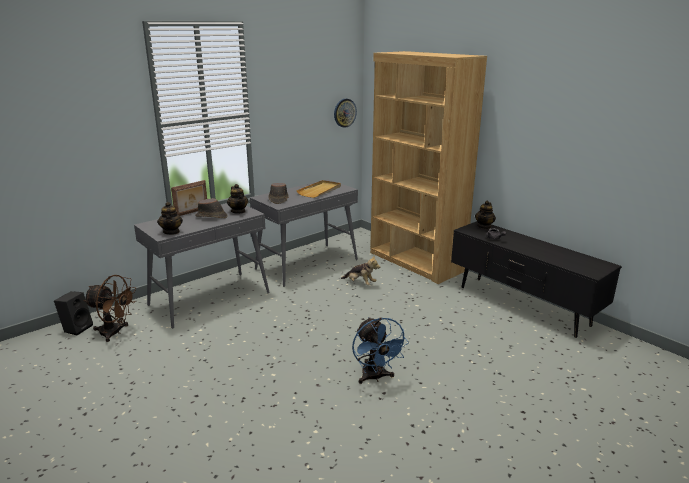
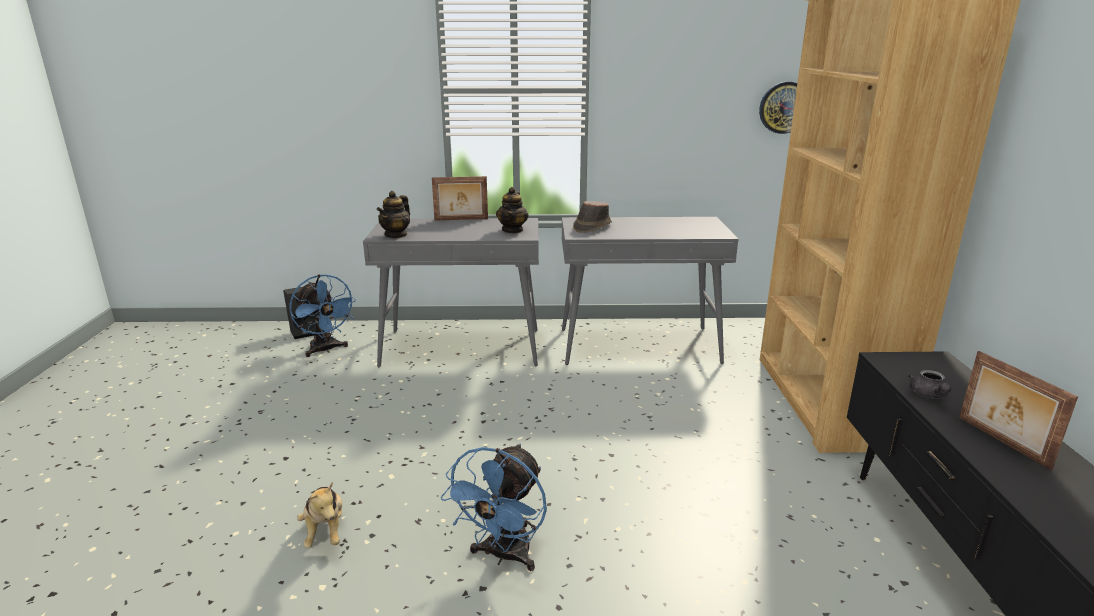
camera: 40 degrees right, 0 degrees up
brown fan [83,275,137,342] -> blue fan [289,274,356,357]
brown hat [195,198,228,218] -> none
beige tray [296,180,341,198] -> none
plush toy [341,256,380,285] -> plush toy moved to [297,481,342,548]
teapot [475,201,496,229] -> none
none -> picture frame [959,351,1078,470]

